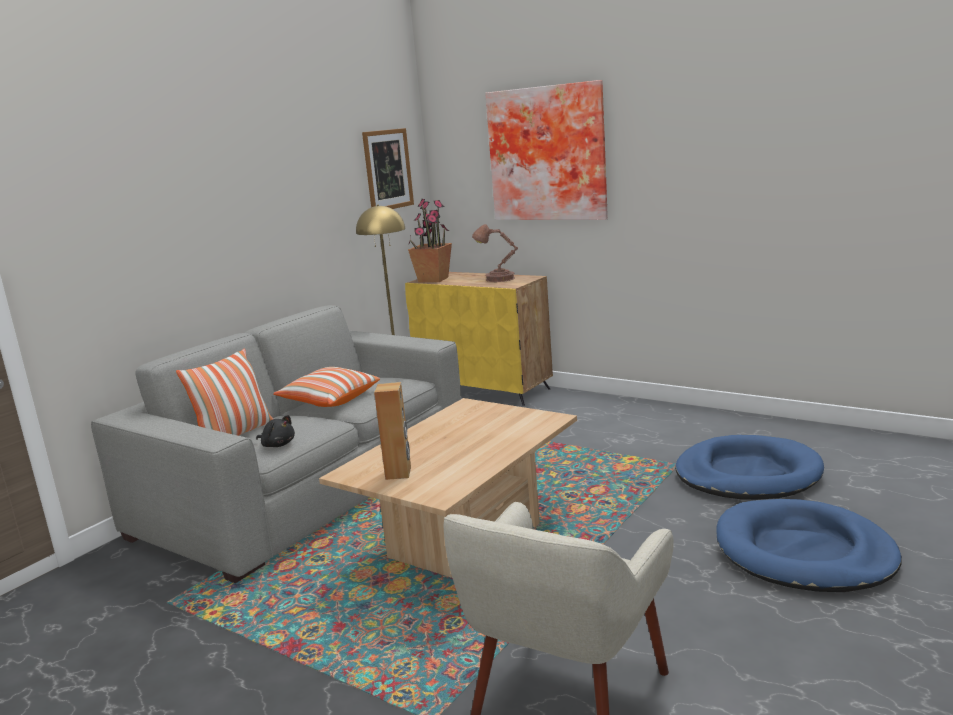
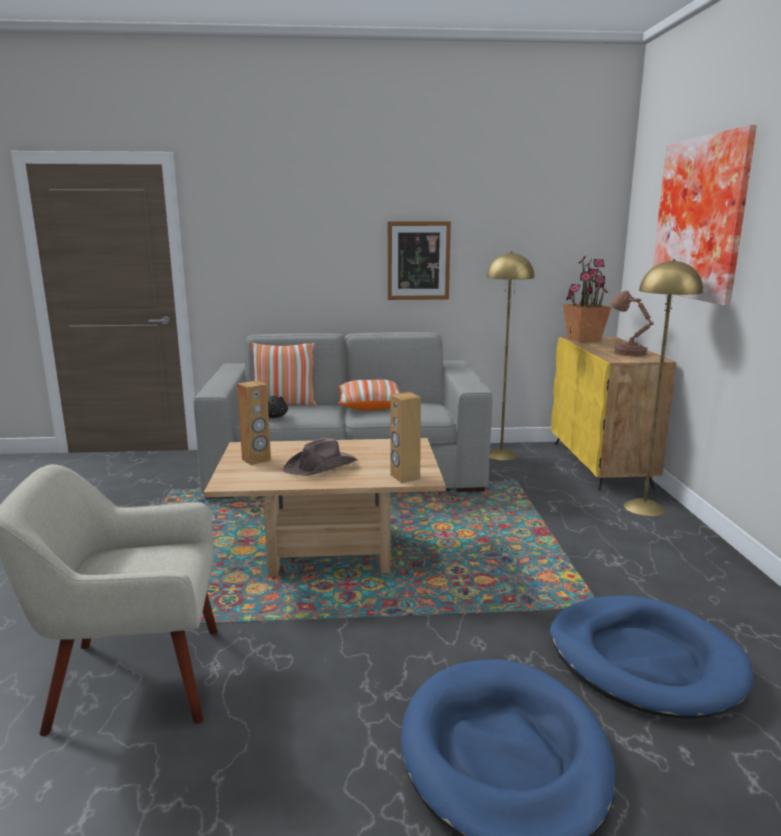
camera: 50 degrees right, 0 degrees up
picture [362,128,414,209] -> picture moved to [388,221,451,300]
none -> brown hat [283,438,358,476]
none -> brown speaker [390,392,421,483]
none -> yellow floor lamp [624,259,703,516]

